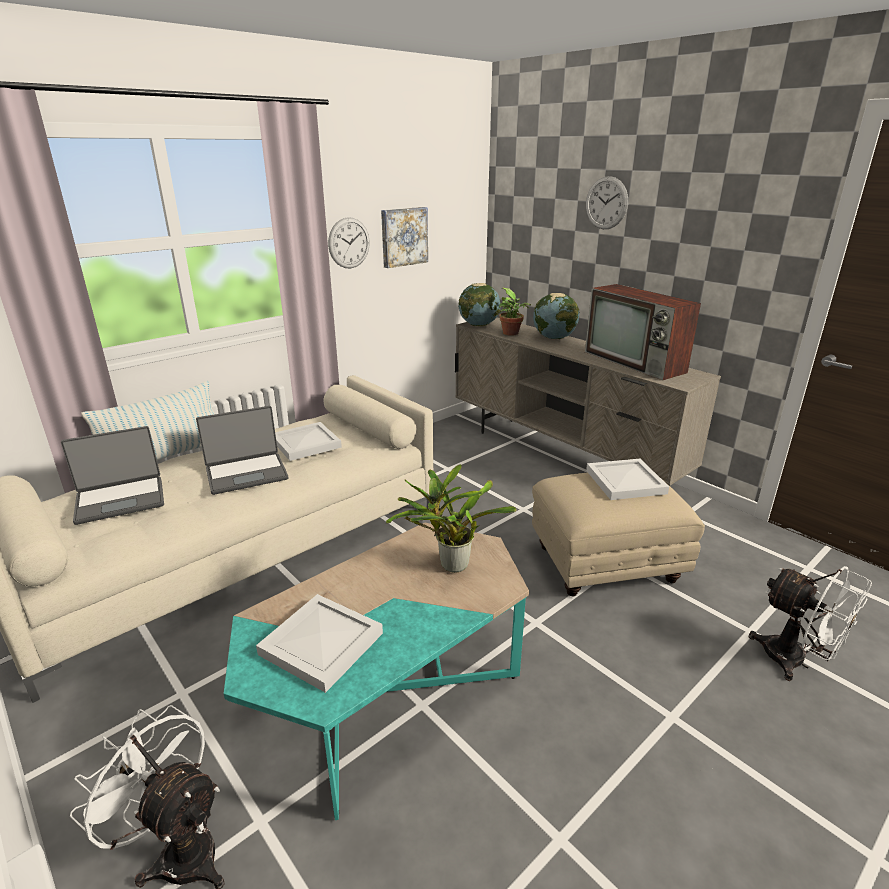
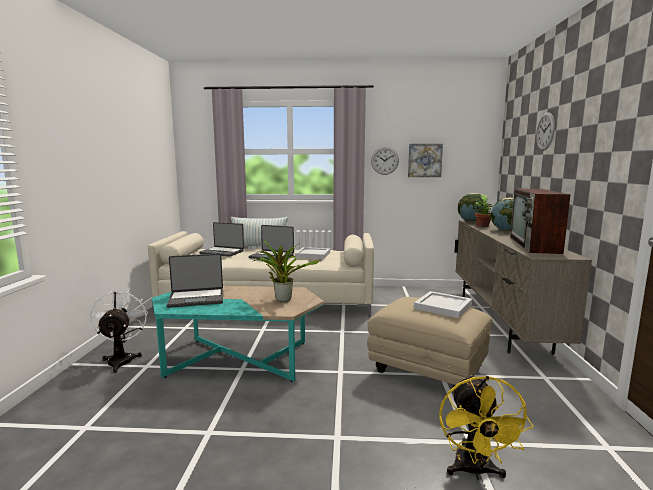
camera: 45 degrees right, 15 degrees down
white tray [256,594,383,693] -> laptop [167,254,223,308]
white fan [749,566,872,681] -> yellow fan [439,375,534,480]

